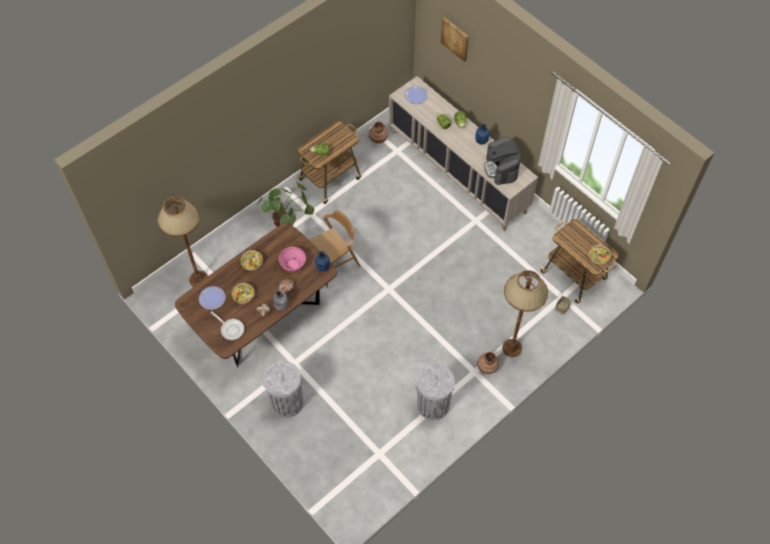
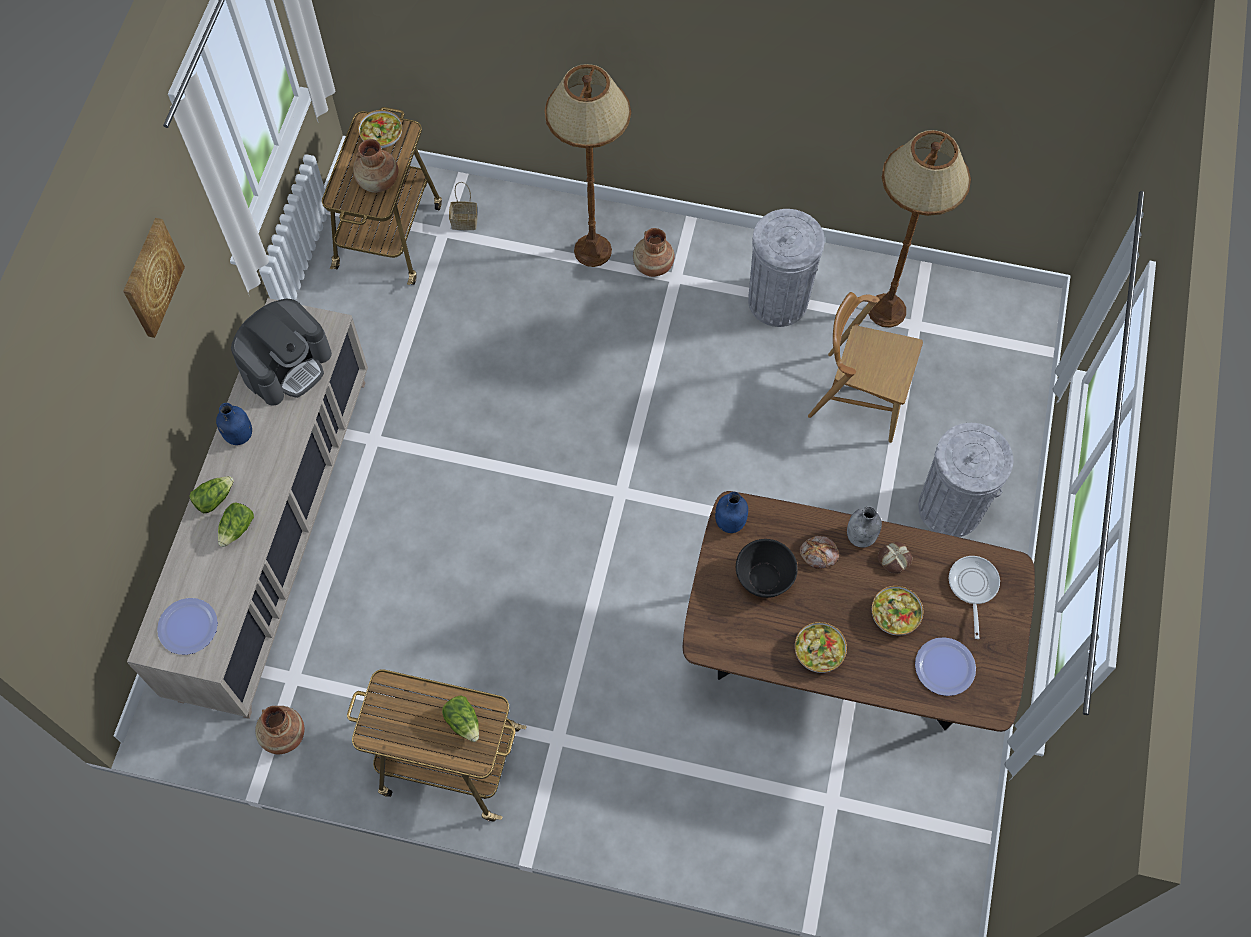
camera: 125 degrees left, 5 degrees up
brown floor lamp [158,197,208,287] -> brown floor lamp moved to [868,130,971,328]
potted plant [258,181,314,227] -> none
pink bowl [279,247,306,272] -> black bowl [736,539,798,598]
brown chair [309,210,361,288] -> brown chair moved to [808,292,923,443]
picture [441,17,469,62] -> picture moved to [123,218,185,338]
none -> brown vase [353,139,398,193]

